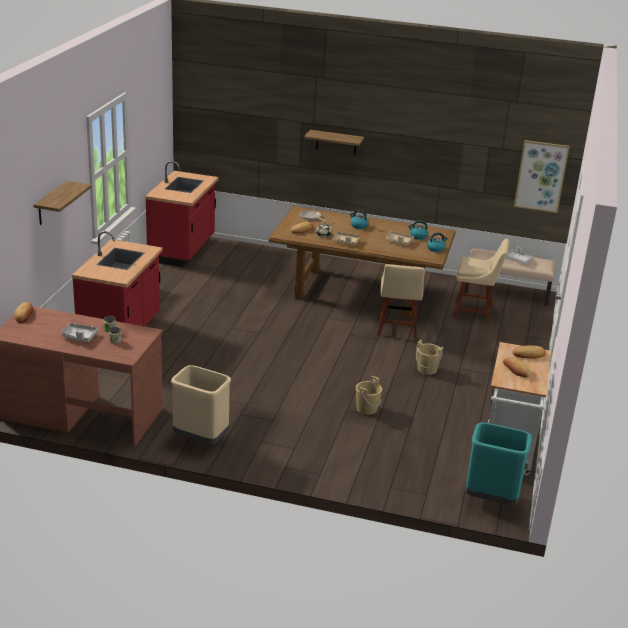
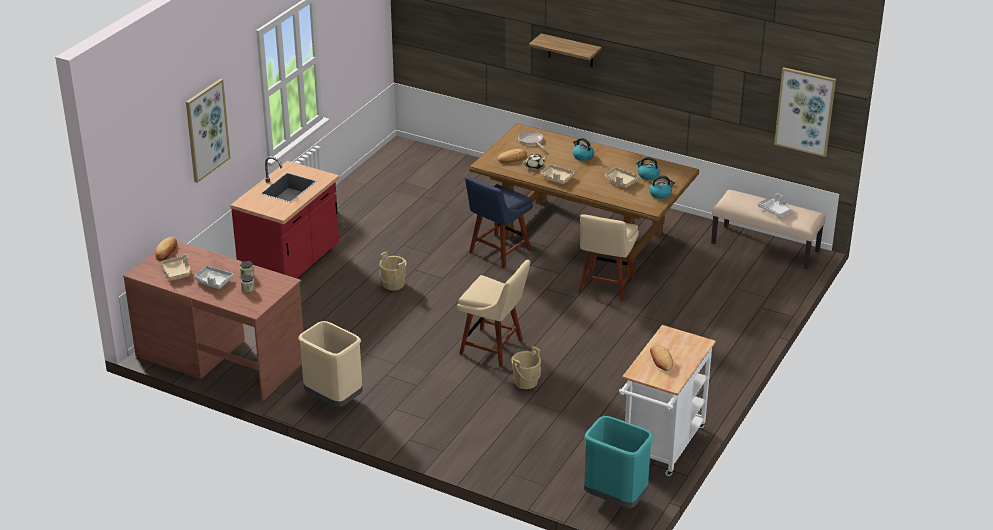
camera: 15 degrees right, 5 degrees up
shelf [34,181,92,225] -> picture [186,79,230,183]
red counter [145,161,218,267] -> none
beige bucket [416,340,443,375] -> beige bucket moved to [379,251,407,290]
beige chair [453,238,509,324] -> beige chair moved to [457,260,530,367]
bread [512,345,546,358] -> none
none -> beige tray [161,254,190,281]
none -> blue chair [465,176,533,268]

